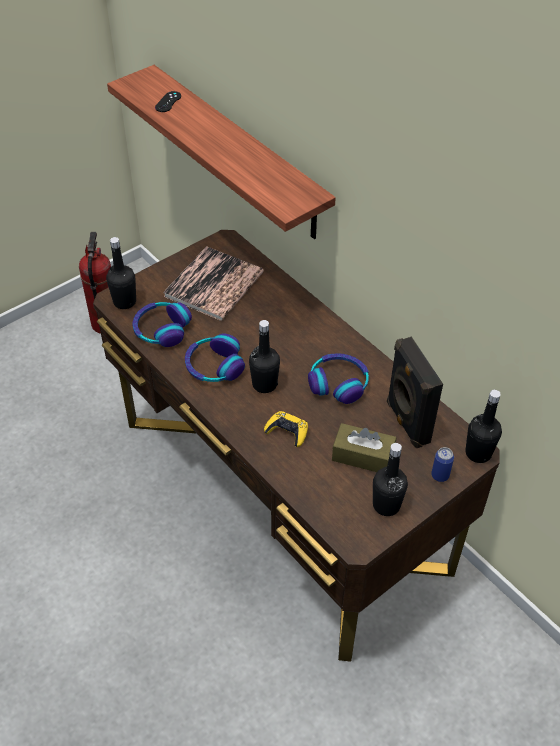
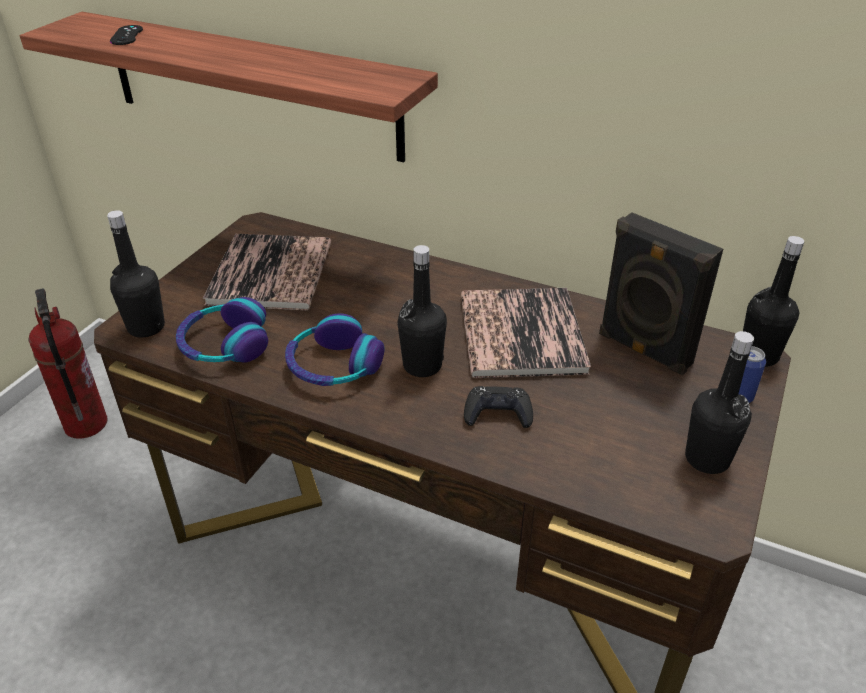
camera: 25 degrees left, 10 degrees down
yellow game controller [264,411,308,447] -> black game controller [464,386,533,428]
headphones [308,353,369,404] -> book [461,288,591,378]
brown tissue box [332,423,397,472] -> none

